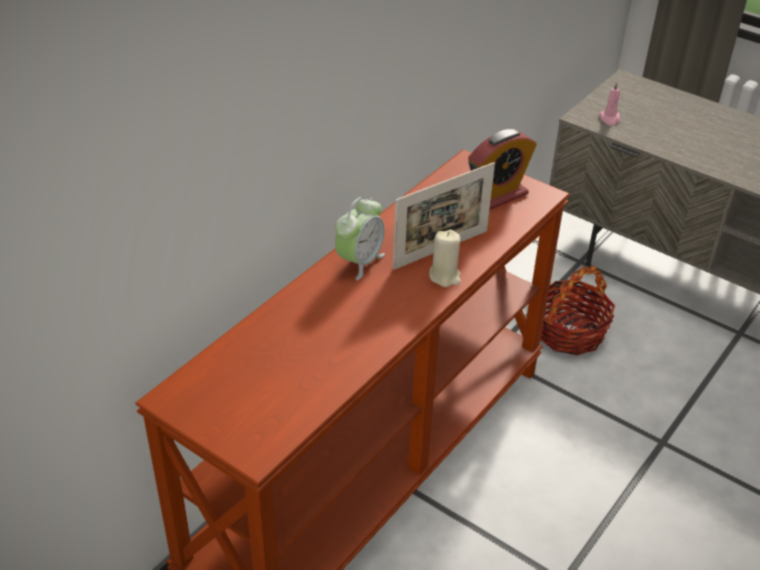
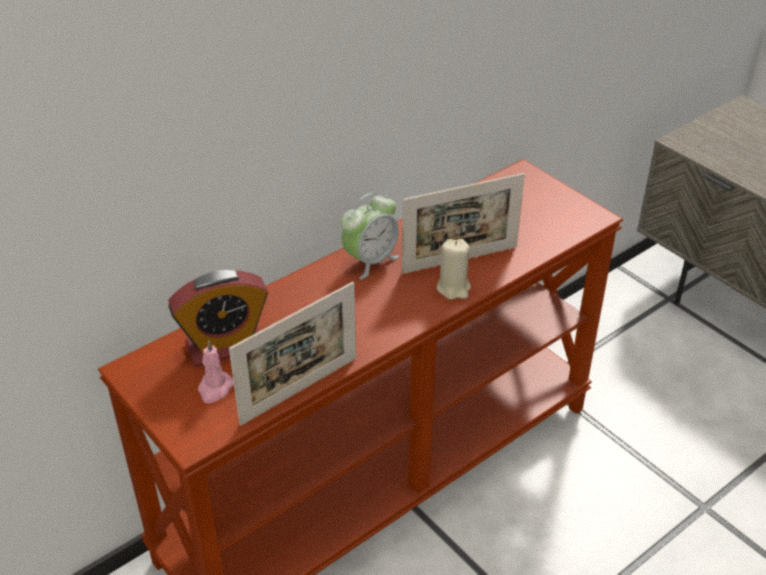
camera: 15 degrees right, 0 degrees up
alarm clock [468,129,537,210] -> alarm clock moved to [168,270,268,367]
basket [540,266,615,356] -> none
pink candle [599,82,620,126] -> pink candle moved to [198,339,234,403]
none -> picture frame [229,282,356,426]

